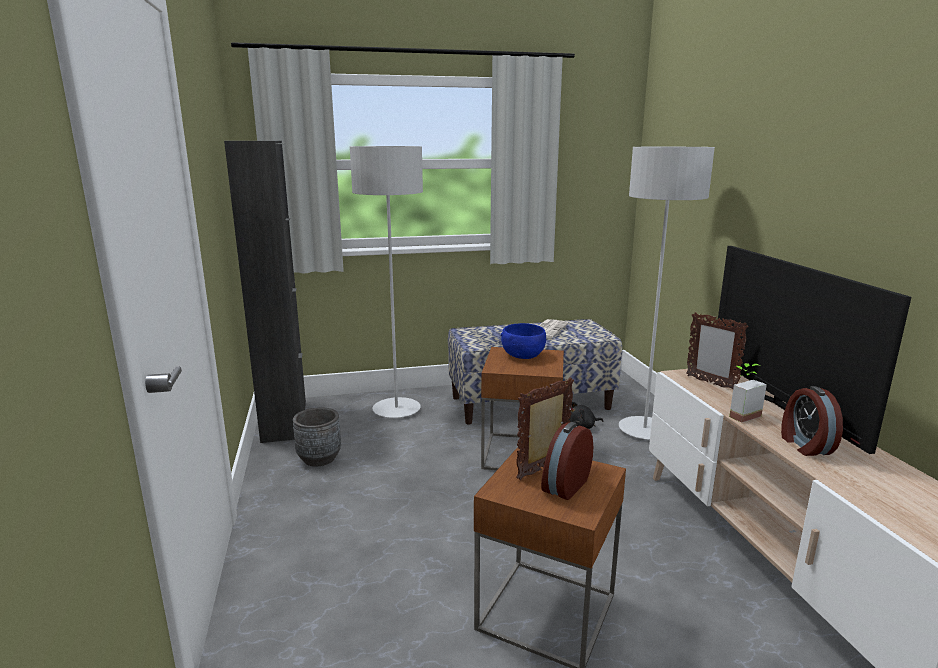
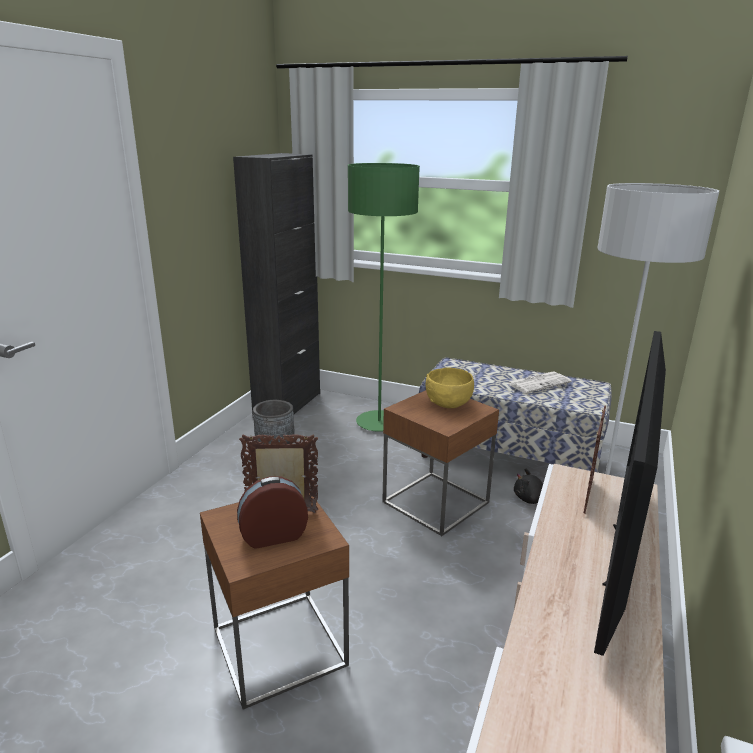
camera: 35 degrees right, 5 degrees up
grey floor lamp [350,146,423,418] -> green floor lamp [348,163,420,432]
blue bowl [501,323,546,359] -> yellow bowl [426,368,474,408]
picture frame [686,312,748,389] -> picture frame turned 150 degrees counterclockwise [584,405,606,513]
potted plant [729,363,767,423] -> none
alarm clock [781,386,843,456] -> none

